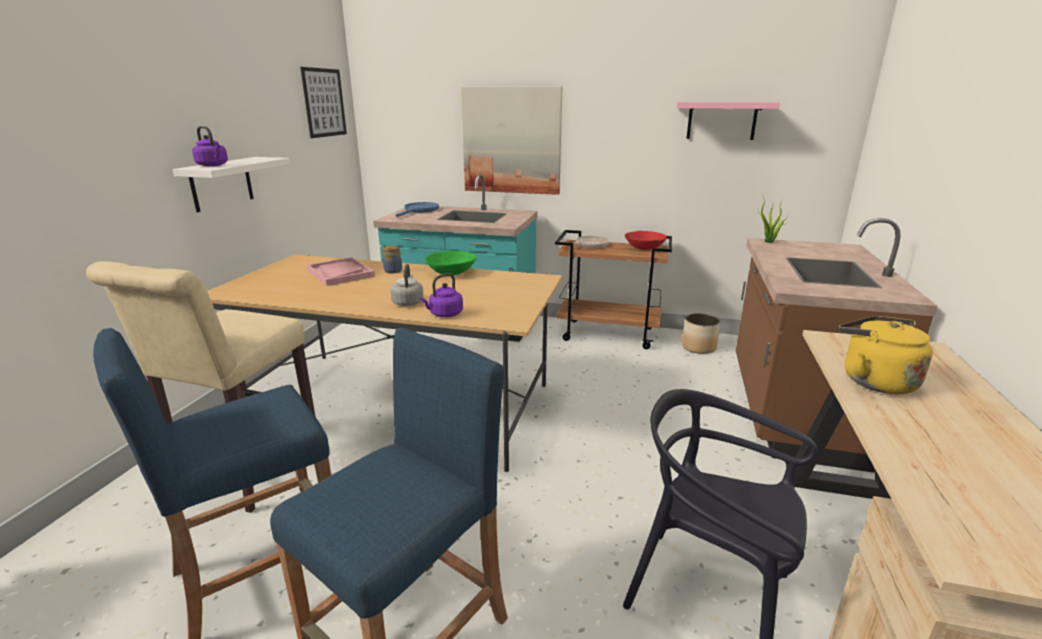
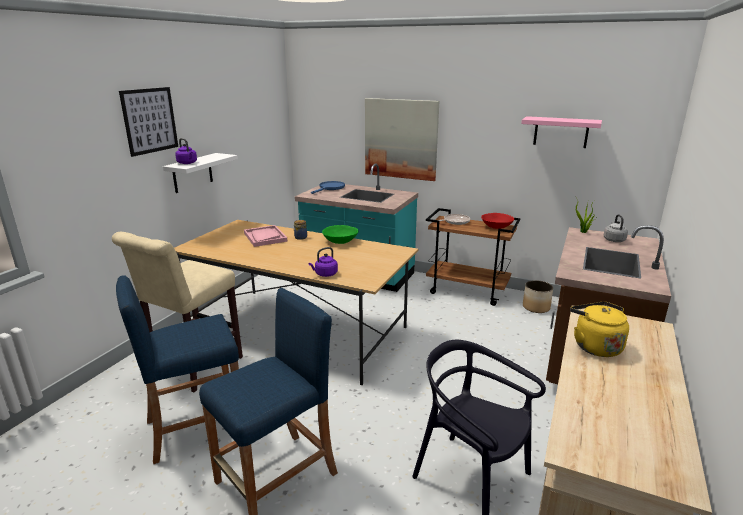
camera: 10 degrees right, 0 degrees up
picture [300,67,347,138] -> picture moved to [119,87,178,157]
grey kettle [390,264,424,306] -> grey kettle moved to [604,214,628,242]

